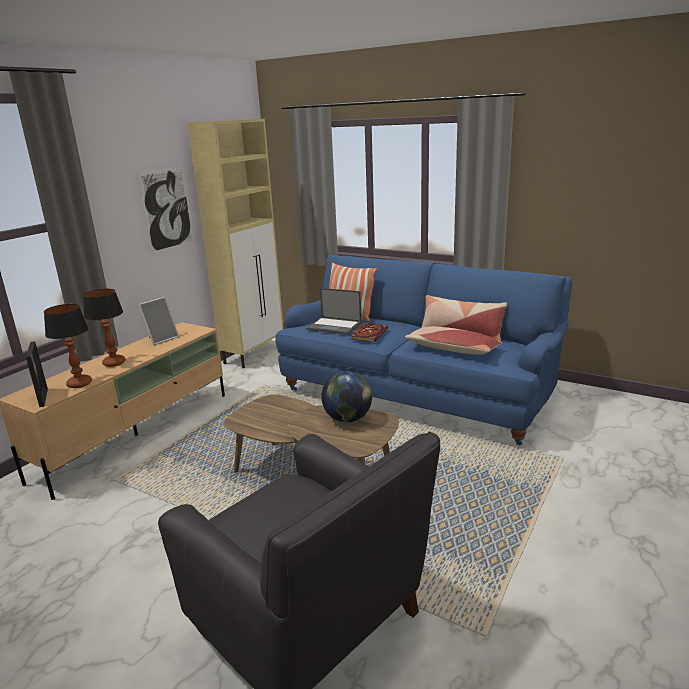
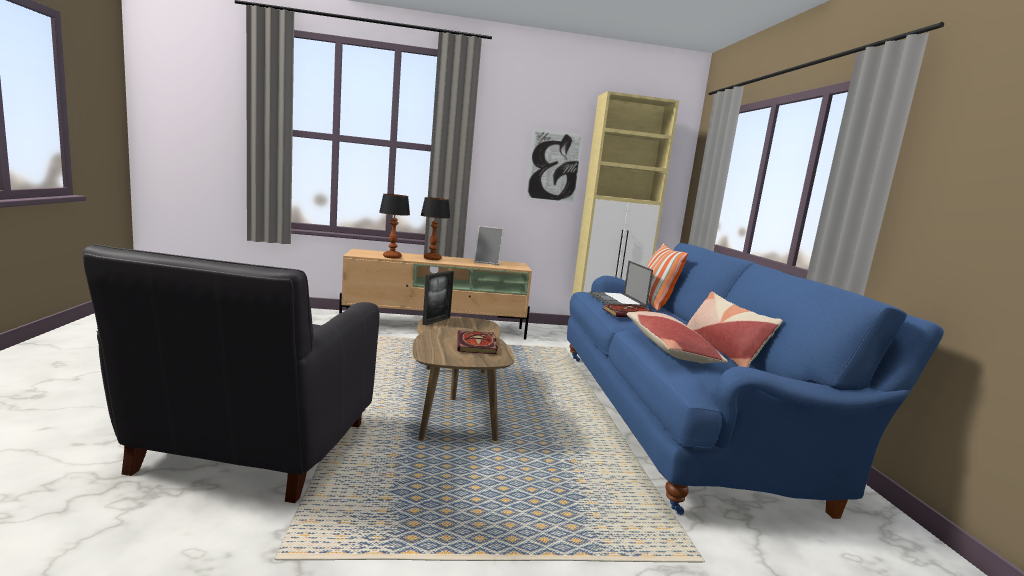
camera: 50 degrees right, 10 degrees down
picture frame [26,341,48,407] -> picture frame moved to [422,271,454,325]
globe [321,371,372,422] -> book [457,330,498,354]

